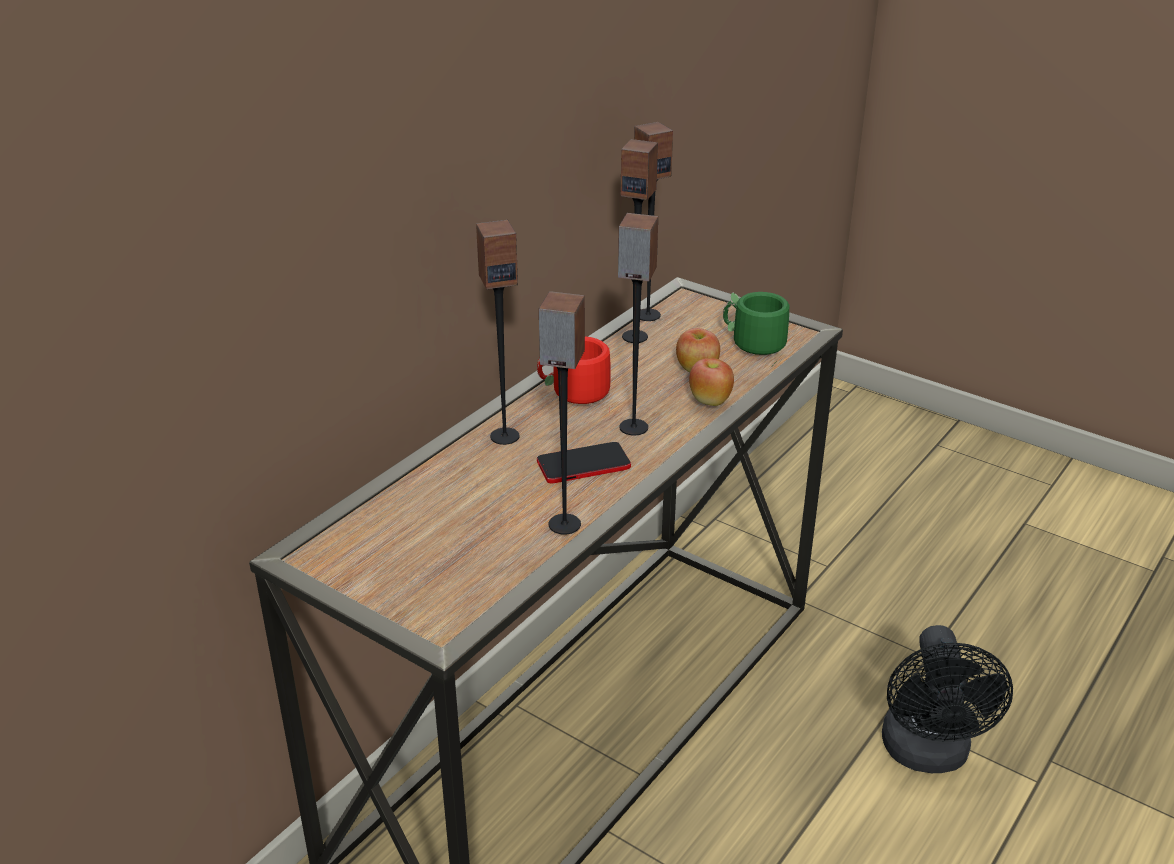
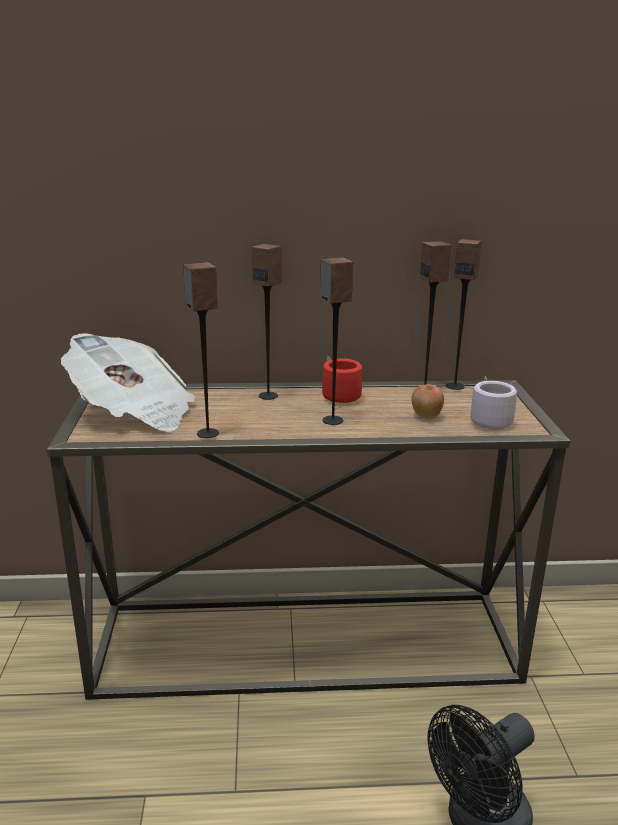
camera: 50 degrees right, 10 degrees down
phone [537,442,631,483] -> none
apple [689,358,734,406] -> none
green mug [723,292,789,366] -> grey mug [470,376,517,429]
none -> newspaper [61,333,195,432]

